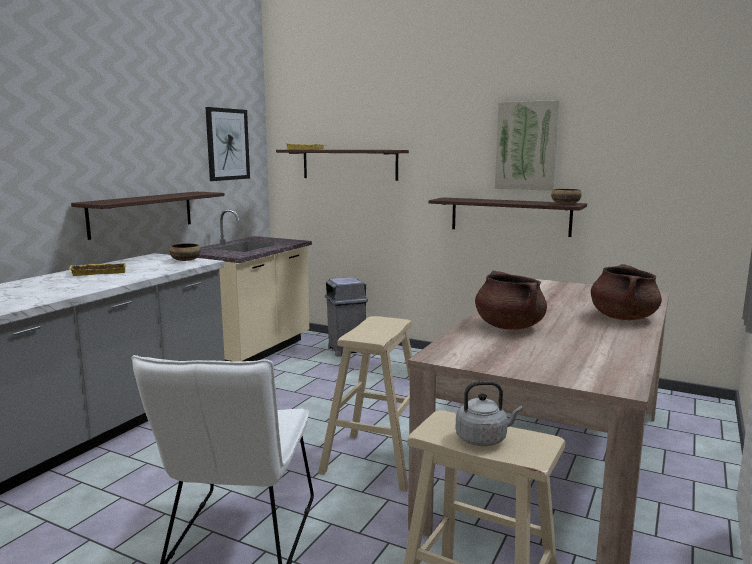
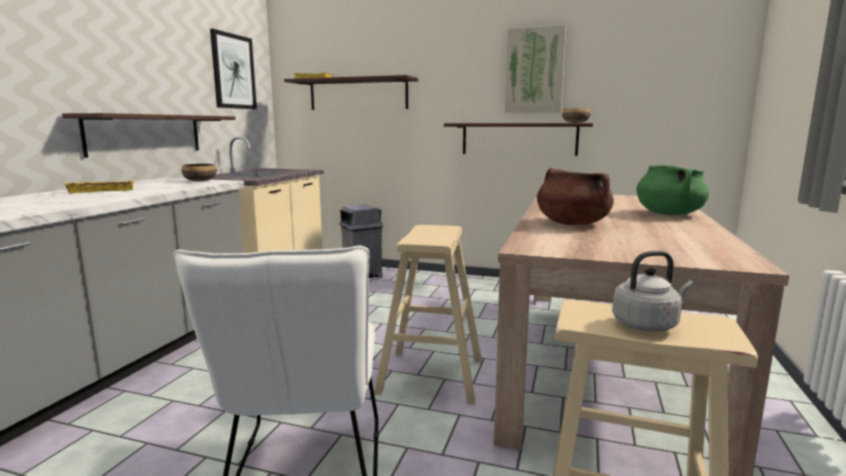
camera: 10 degrees left, 0 degrees up
brown cooking pot [591,264,662,320] -> green cooking pot [636,164,709,215]

